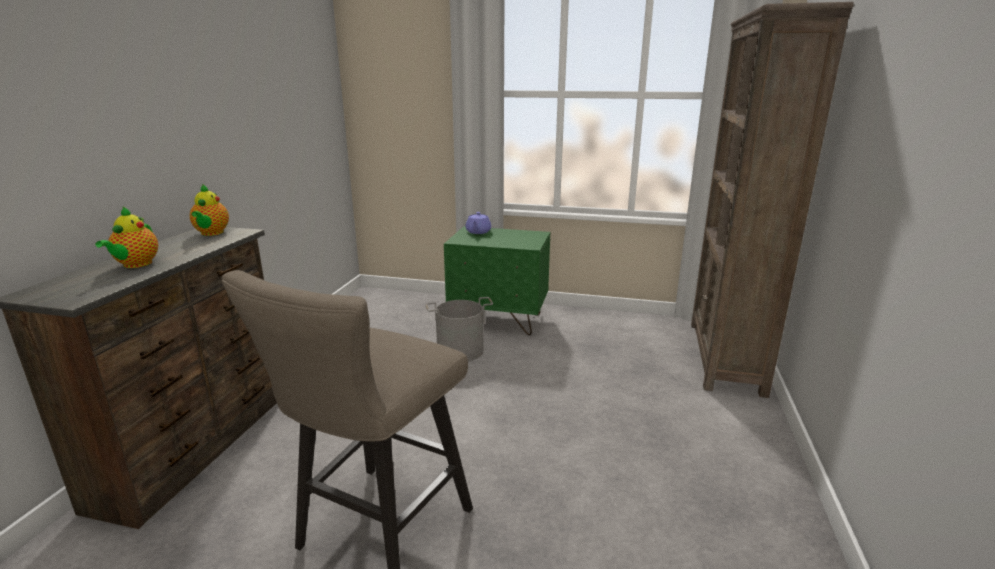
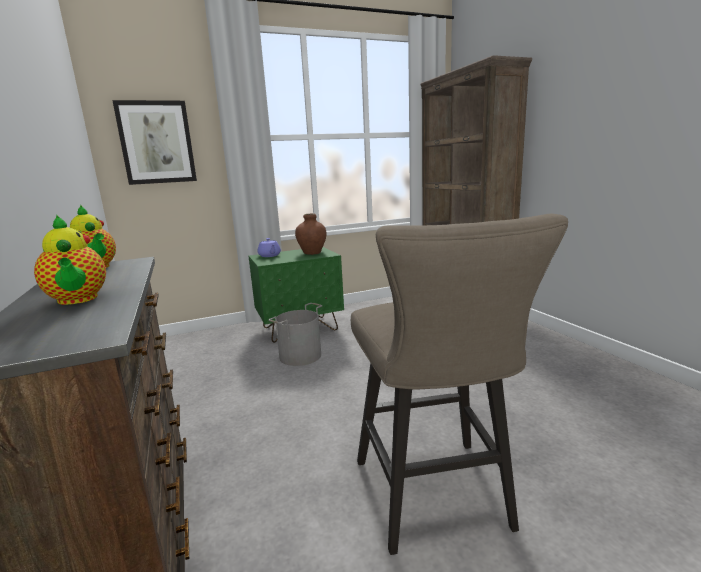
camera: 35 degrees left, 5 degrees down
none -> picture [112,100,197,185]
none -> brown vase [295,214,326,255]

